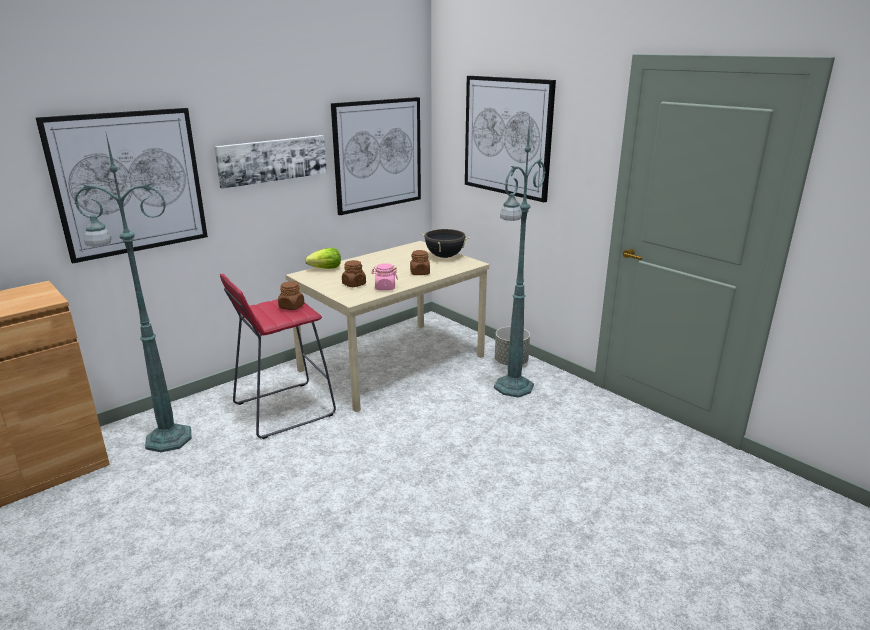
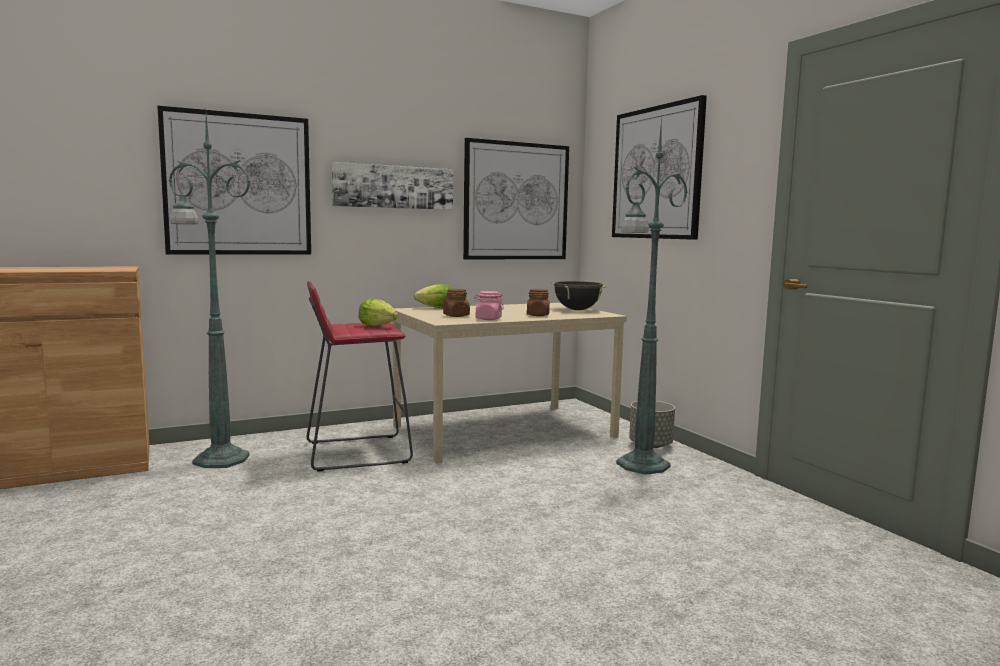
camera: 15 degrees right, 15 degrees down
brown jar [278,281,305,310] -> lettuce [358,298,398,326]

